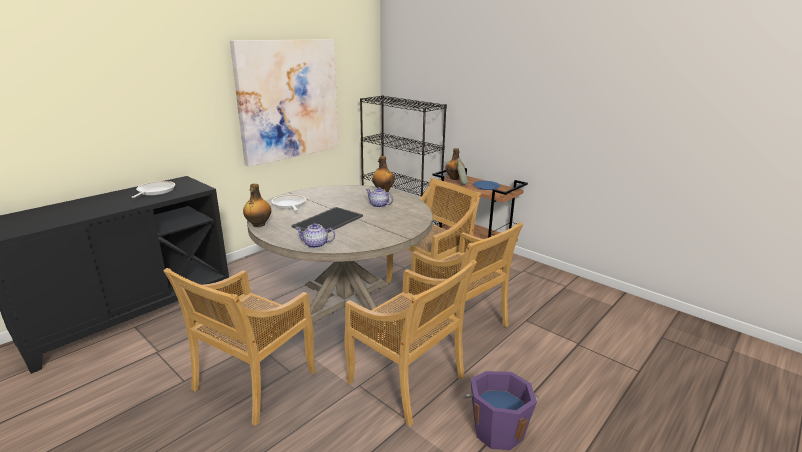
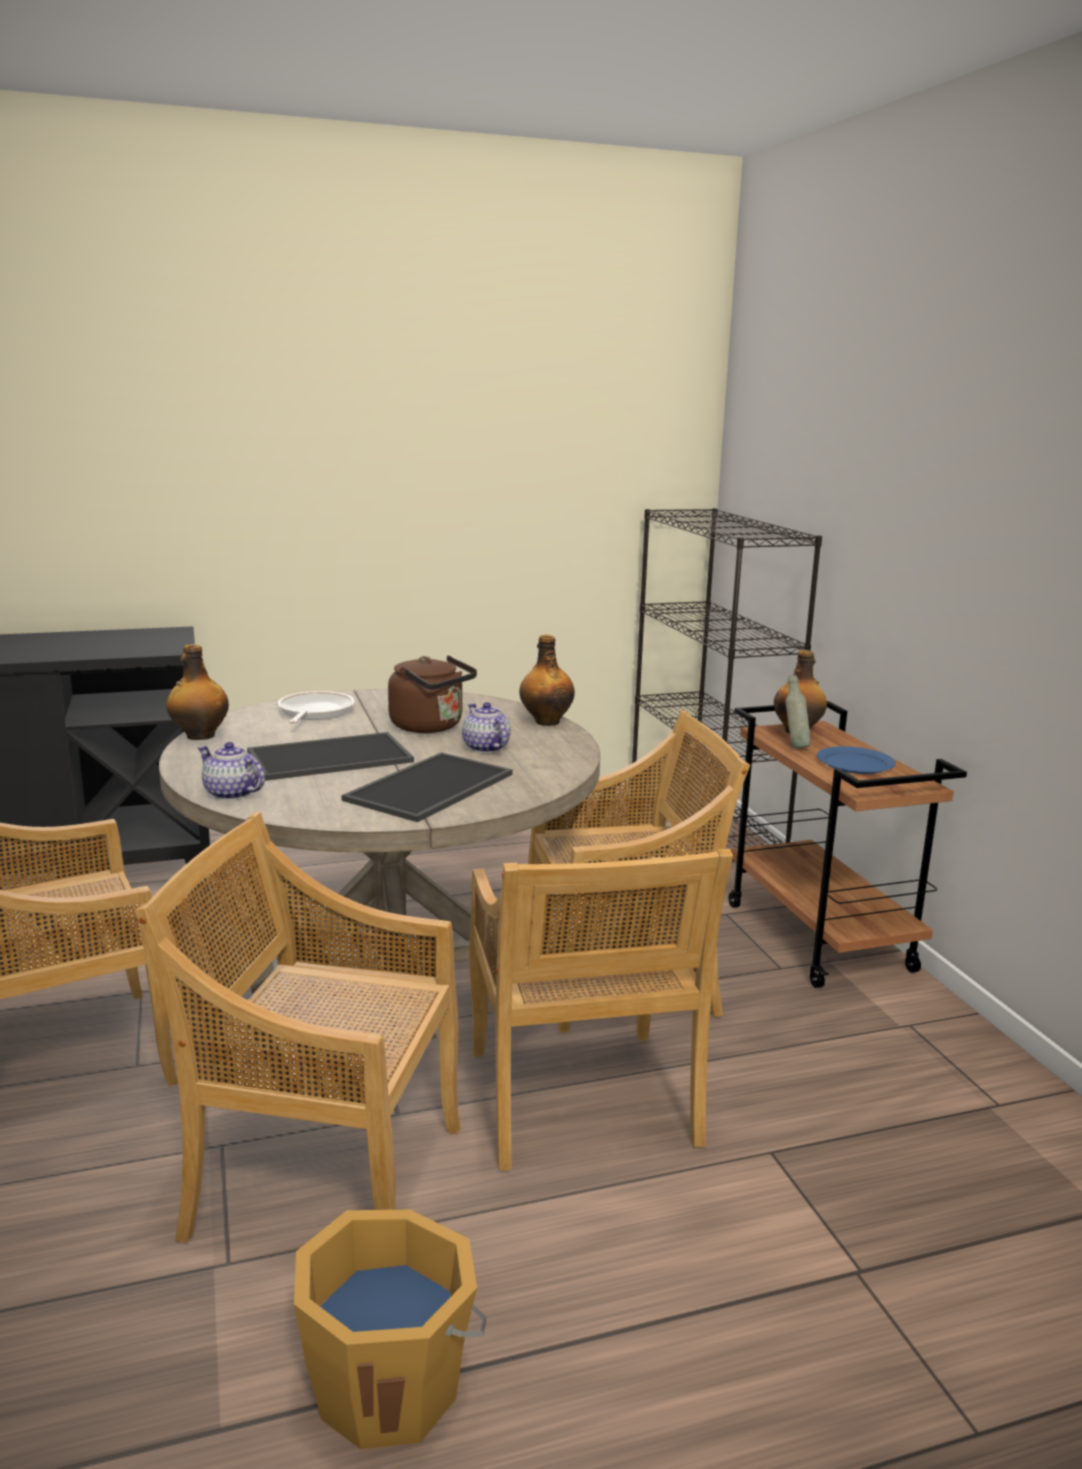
camera: 30 degrees right, 5 degrees down
frying pan [132,181,175,198] -> none
picture [230,39,338,167] -> none
beige chair [344,260,477,426] -> beige chair turned 120 degrees clockwise [135,812,460,1243]
purple bucket [463,371,539,450] -> orange bucket [294,1210,486,1449]
none -> tray [341,752,513,822]
none -> brown kettle [388,655,477,733]

